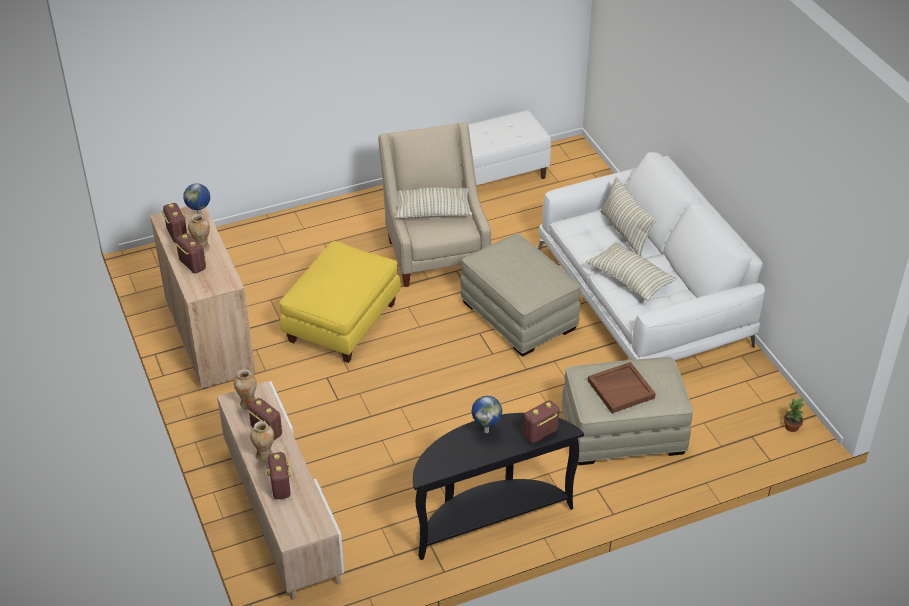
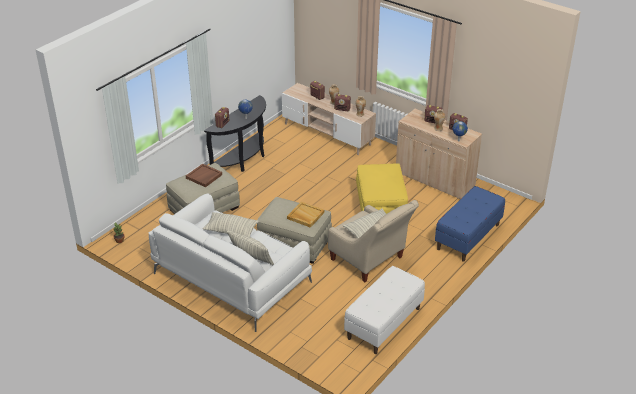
camera: 150 degrees right, 5 degrees down
none -> beige tray [287,202,324,228]
none -> blue bench [435,186,505,262]

